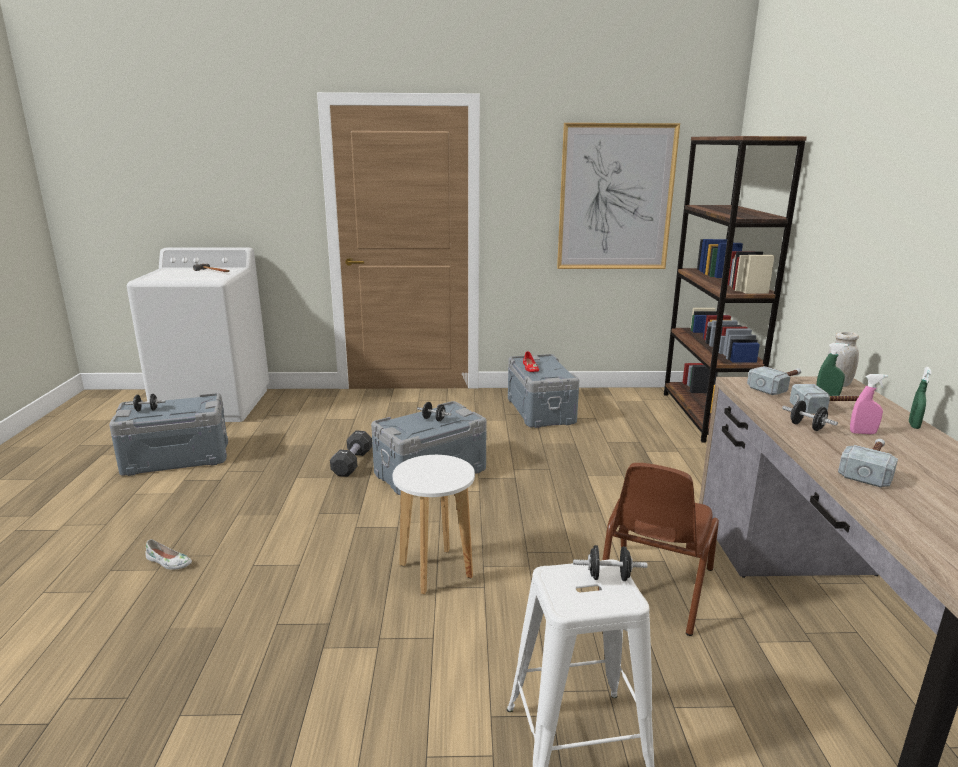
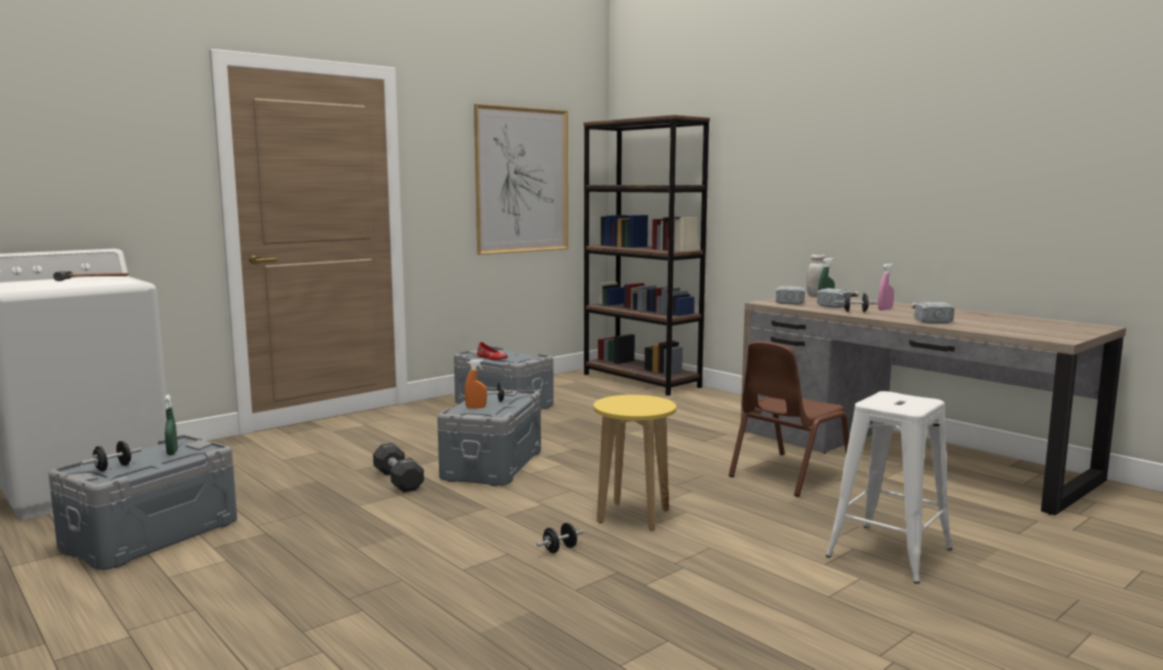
camera: 40 degrees left, 10 degrees down
white shoe [145,539,192,570] -> none
white stool [393,455,475,594] -> yellow stool [593,395,676,531]
black dumbbell [573,545,648,581] -> black dumbbell moved to [537,523,583,553]
brown chair [598,463,719,636] -> brown chair turned 60 degrees clockwise [729,341,849,497]
green spray bottle [909,367,932,429] -> green spray bottle moved to [164,395,178,455]
none -> orange spray bottle [465,359,487,408]

